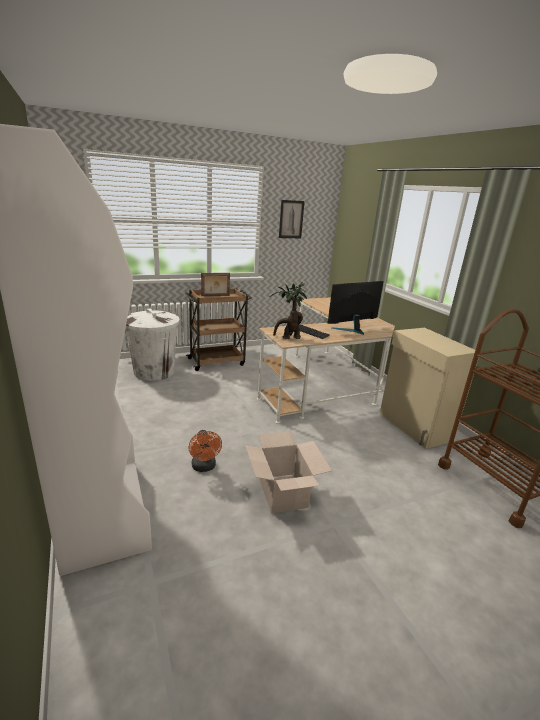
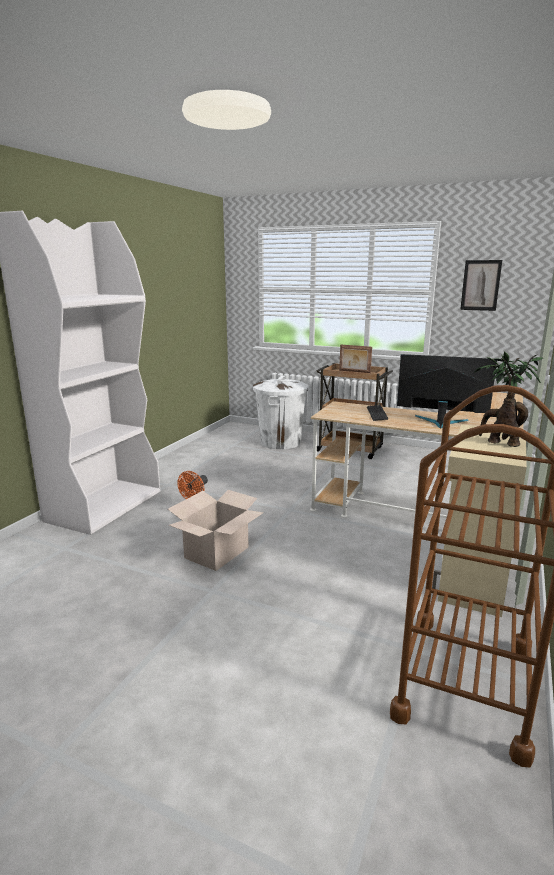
camera: 50 degrees right, 5 degrees down
potted plant [270,282,307,339] -> potted plant moved to [474,351,543,447]

